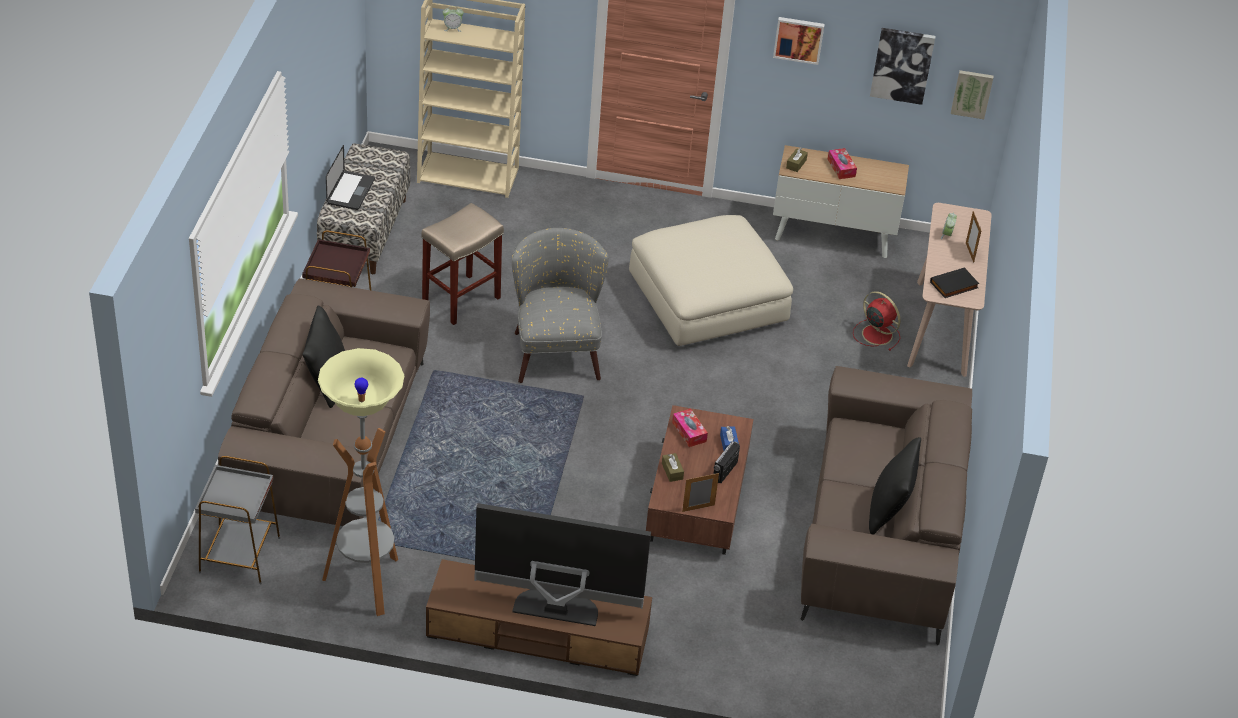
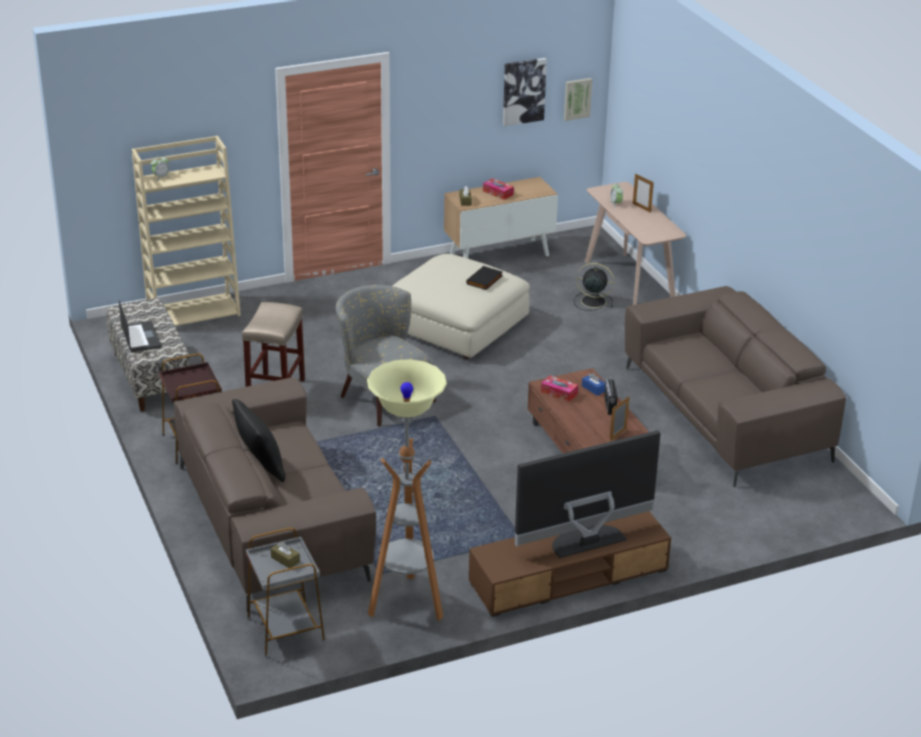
camera: 30 degrees left, 10 degrees down
brown tissue box [662,453,684,482] -> brown tissue box moved to [271,542,300,568]
picture [773,17,825,65] -> none
red fan [853,291,900,351] -> black fan [574,263,614,311]
black pillow [869,437,921,535] -> none
black book [930,267,979,298] -> black book moved to [466,266,503,290]

